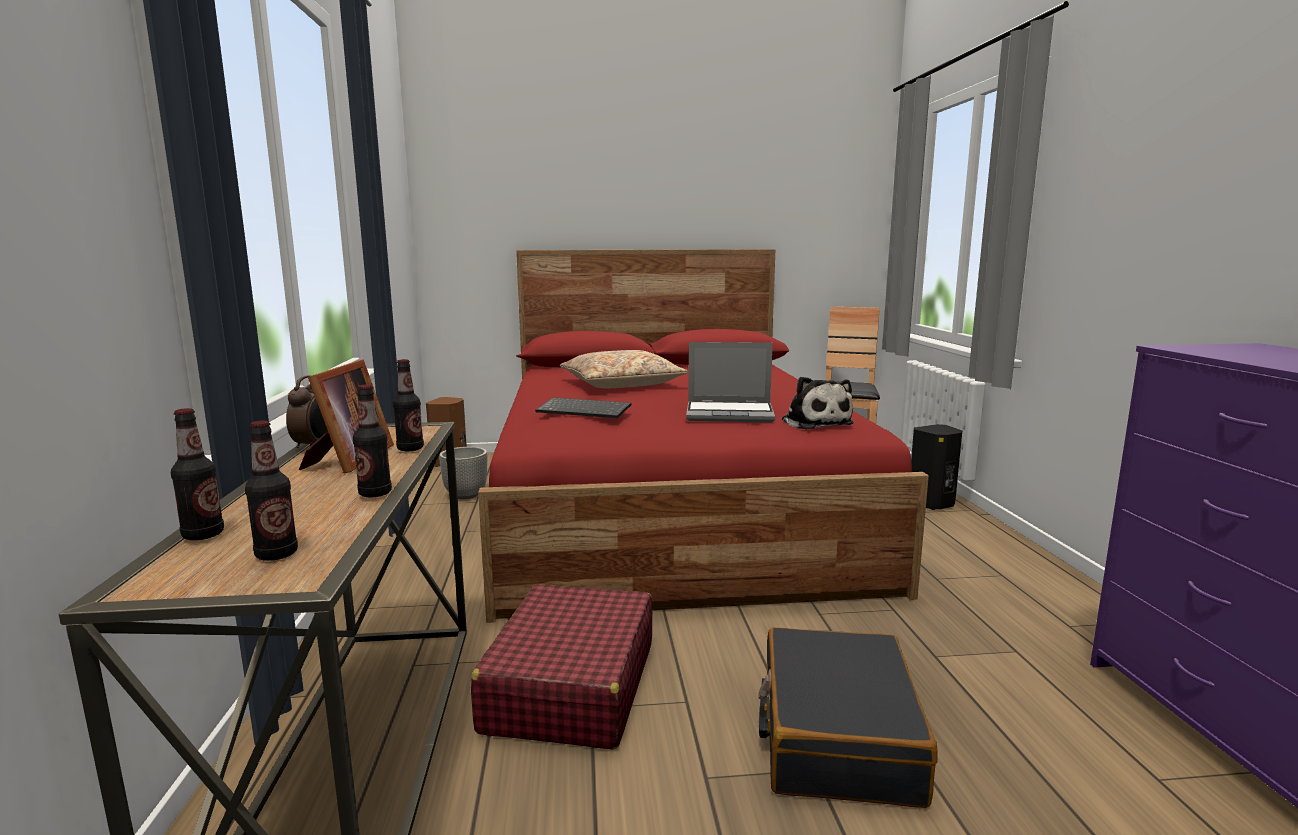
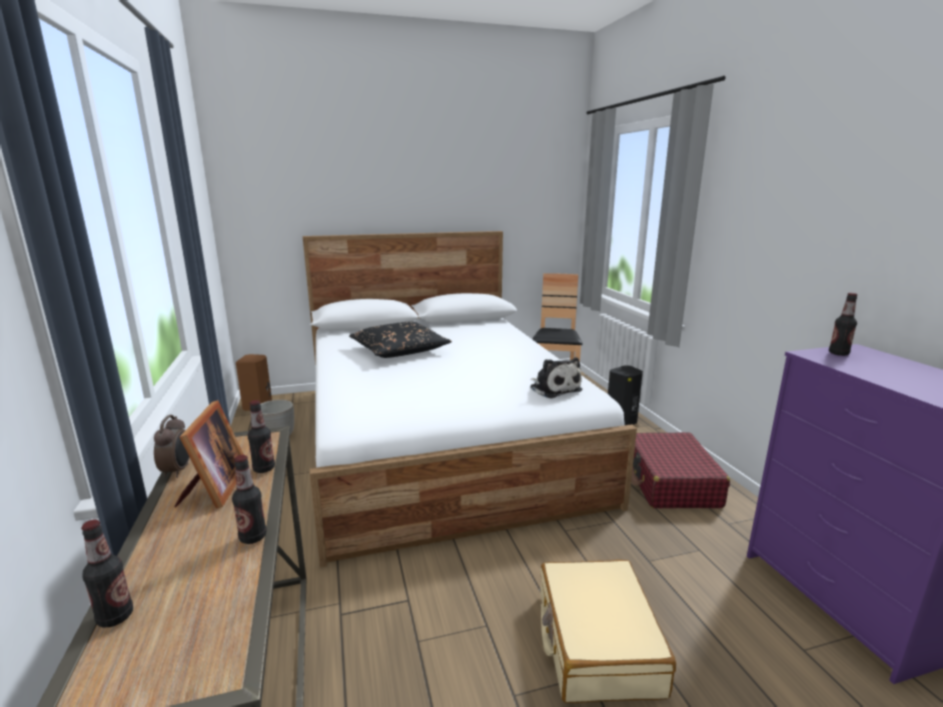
camera: 10 degrees left, 5 degrees up
bottle [245,421,298,561] -> bottle moved to [829,293,858,356]
red suitcase [471,584,652,750] -> red suitcase moved to [631,432,730,508]
red bed [478,249,929,623] -> white bed [303,231,637,567]
keyboard [535,397,631,418] -> none
beige pillow [560,350,688,388] -> black pillow [349,322,452,358]
laptop [686,342,775,422] -> none
black suitcase [758,627,938,808] -> beige suitcase [540,560,676,703]

